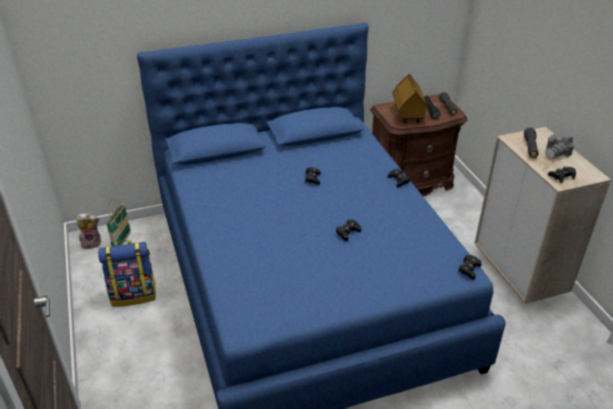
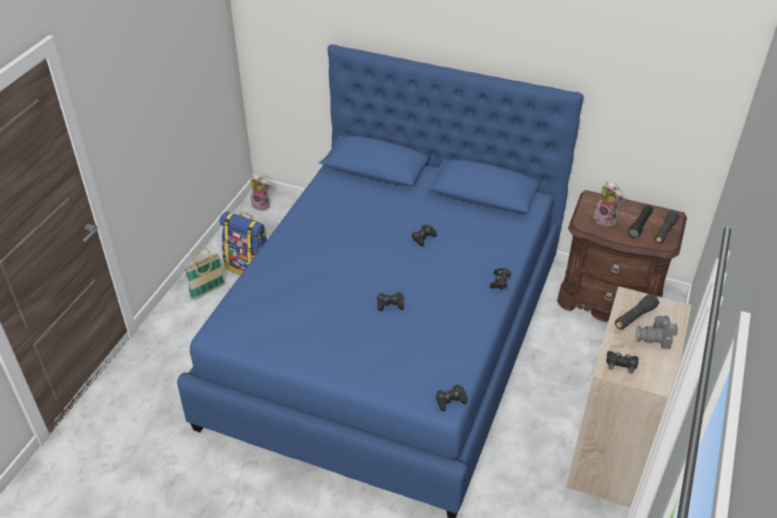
camera: 40 degrees right, 5 degrees up
basket [106,199,131,246] -> basket moved to [184,246,225,300]
toy house [392,74,429,123] -> plush toy [593,181,626,227]

